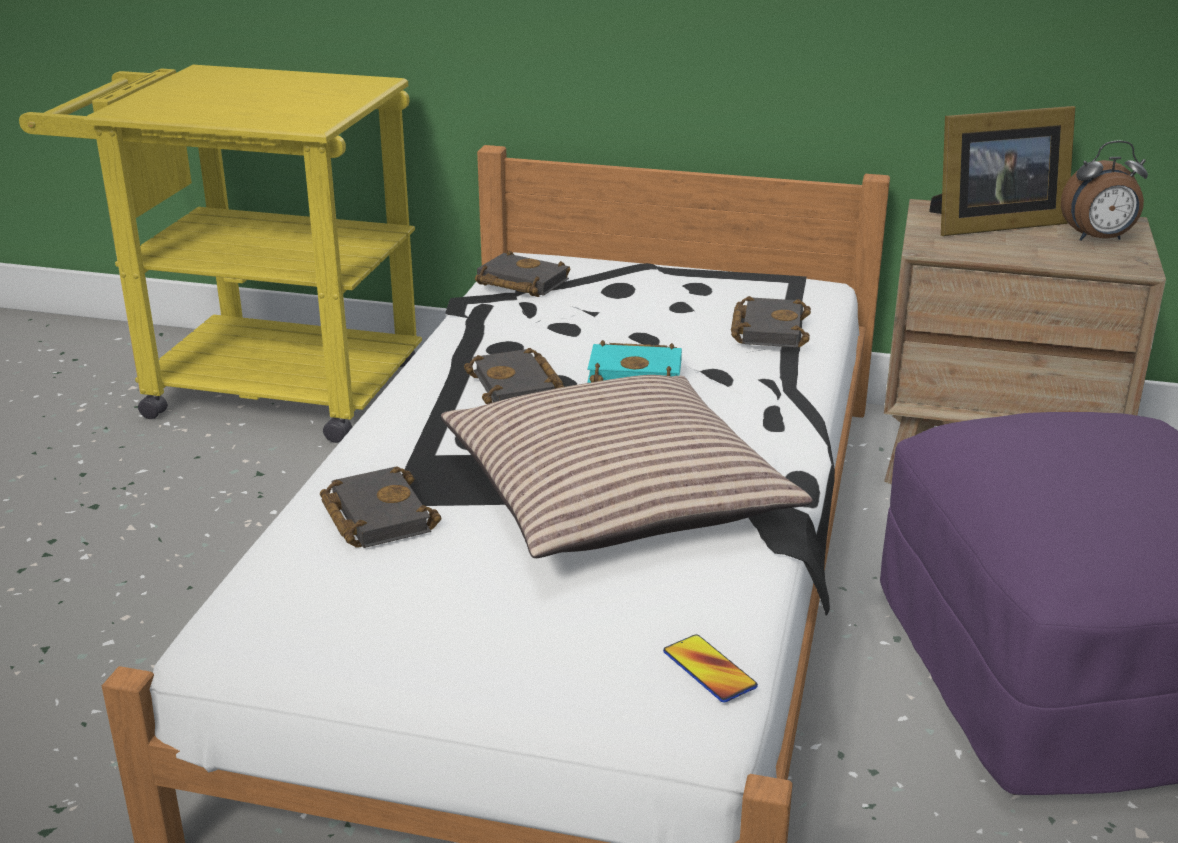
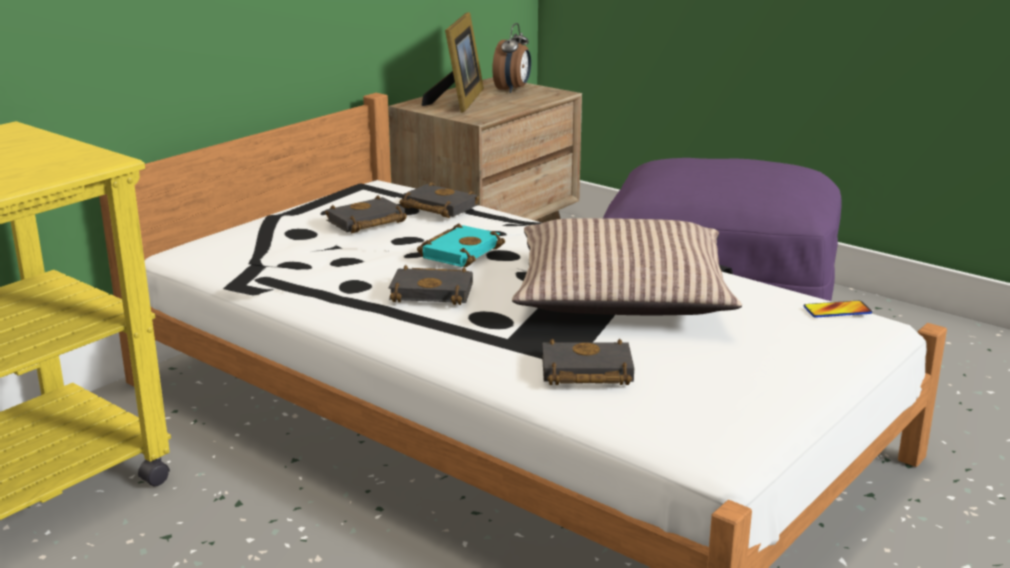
camera: 65 degrees left, 5 degrees down
black book [475,250,570,297] -> black book moved to [325,195,407,233]

